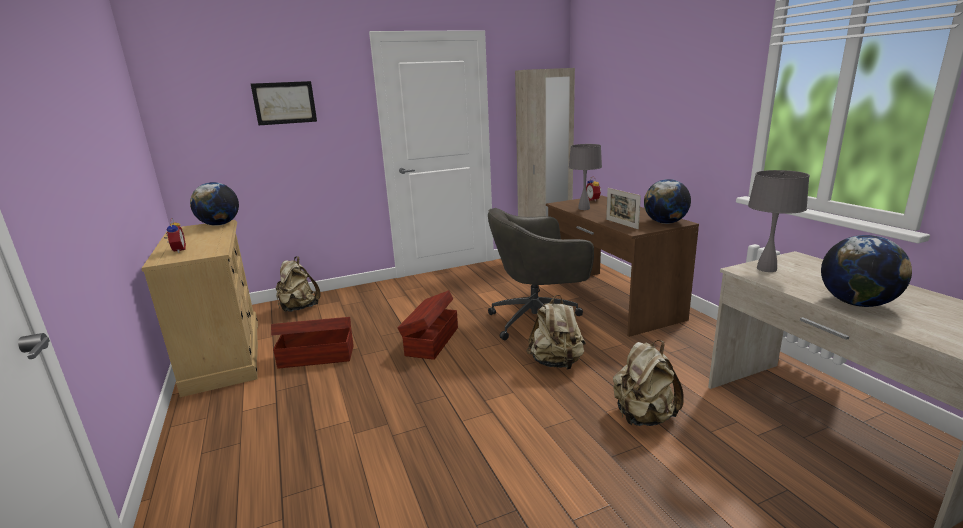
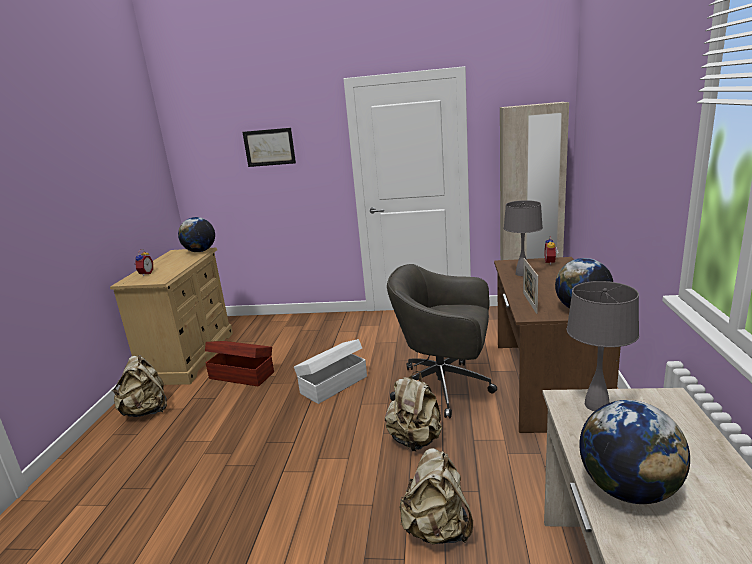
camera: 30 degrees right, 0 degrees up
beige backpack [276,256,321,312] -> beige backpack moved to [111,355,167,417]
brown storage box [397,290,458,360] -> white storage box [294,339,367,404]

